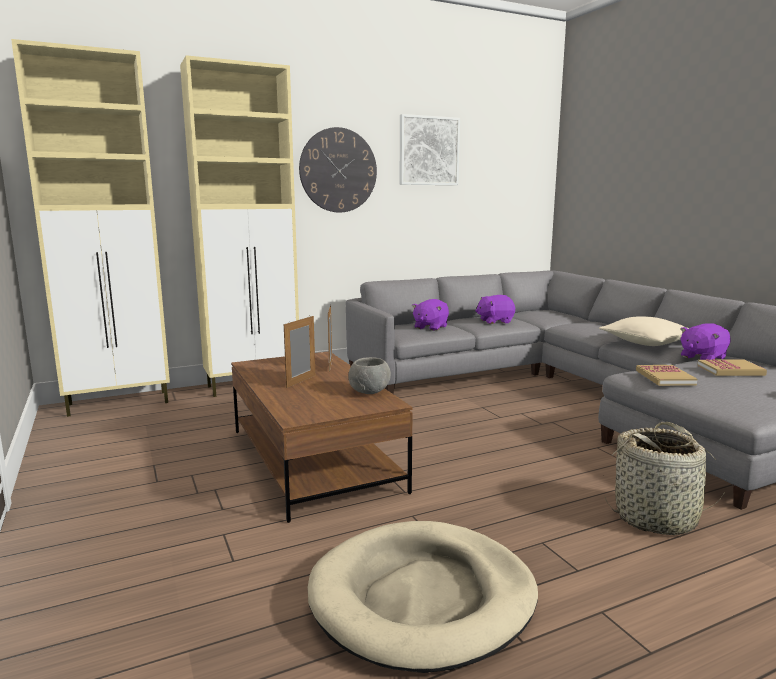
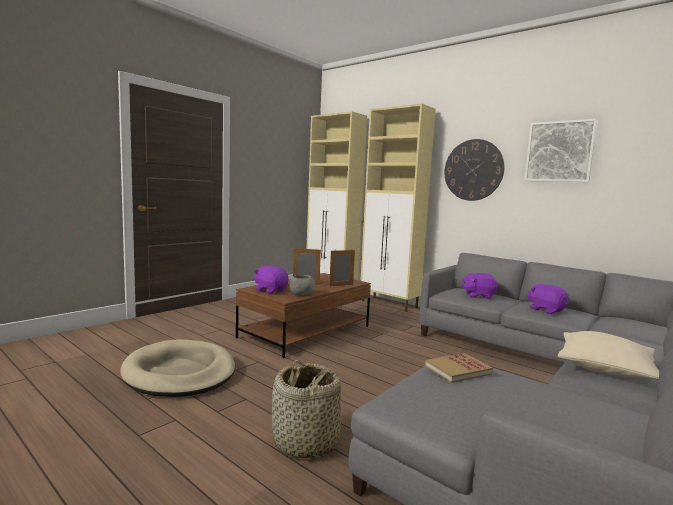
camera: 65 degrees right, 5 degrees down
purple plush toy [680,323,730,360] -> purple plush toy moved to [254,266,289,293]
book [697,359,767,376] -> none

